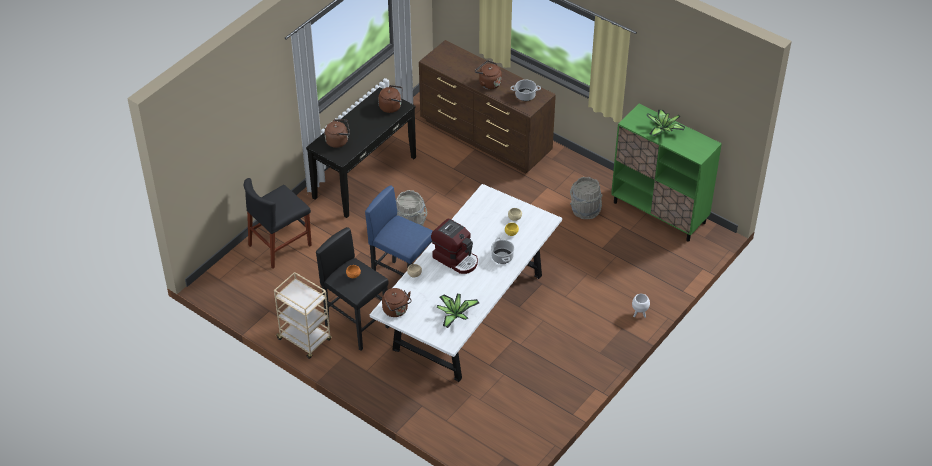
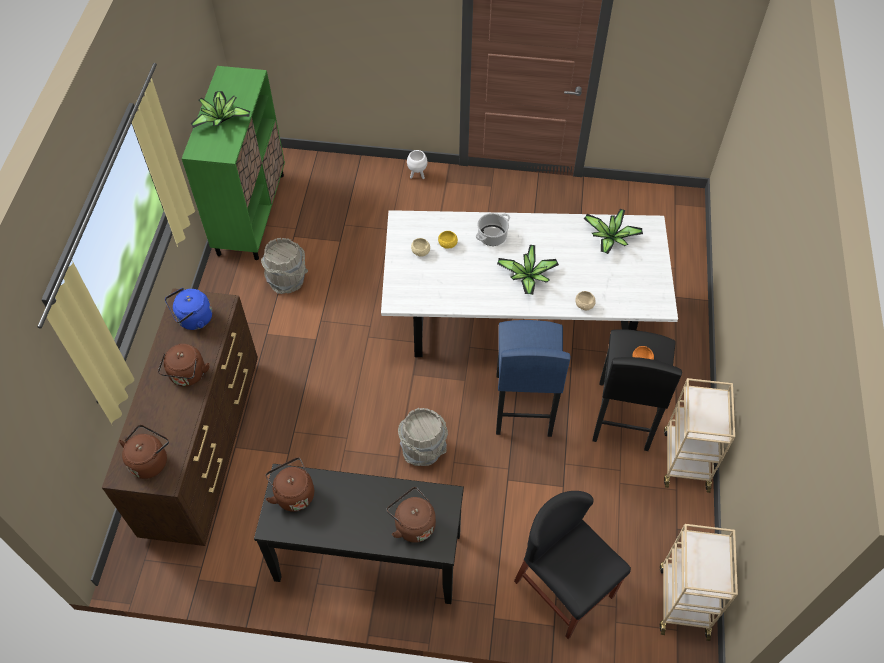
camera: 120 degrees left, 10 degrees up
black chair [244,178,312,269] -> black chair turned 150 degrees counterclockwise [514,491,631,639]
brown kettle [382,288,412,317] -> brown kettle moved to [119,425,169,479]
coffee machine [431,218,478,274] -> potted plant [497,245,559,295]
cooking pot [510,79,541,101] -> blue kettle [165,288,212,330]
none -> beige cart [660,524,738,641]

